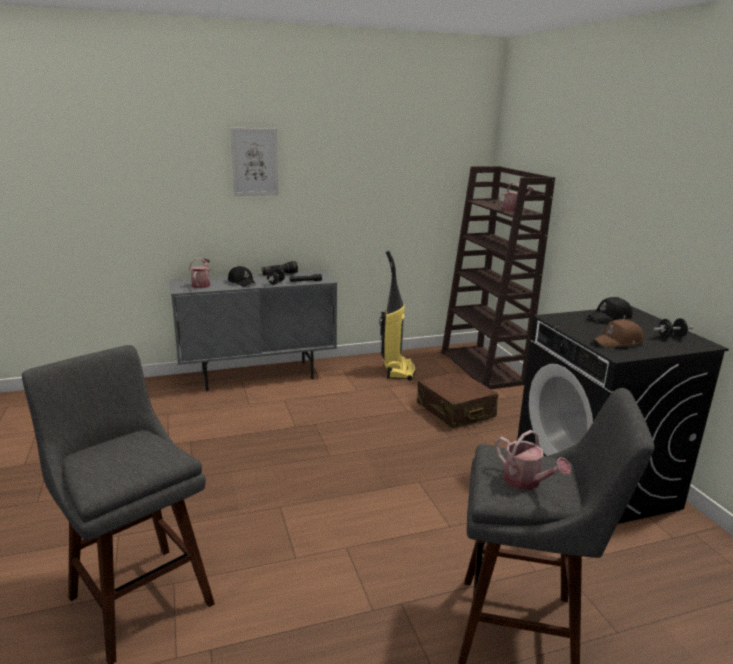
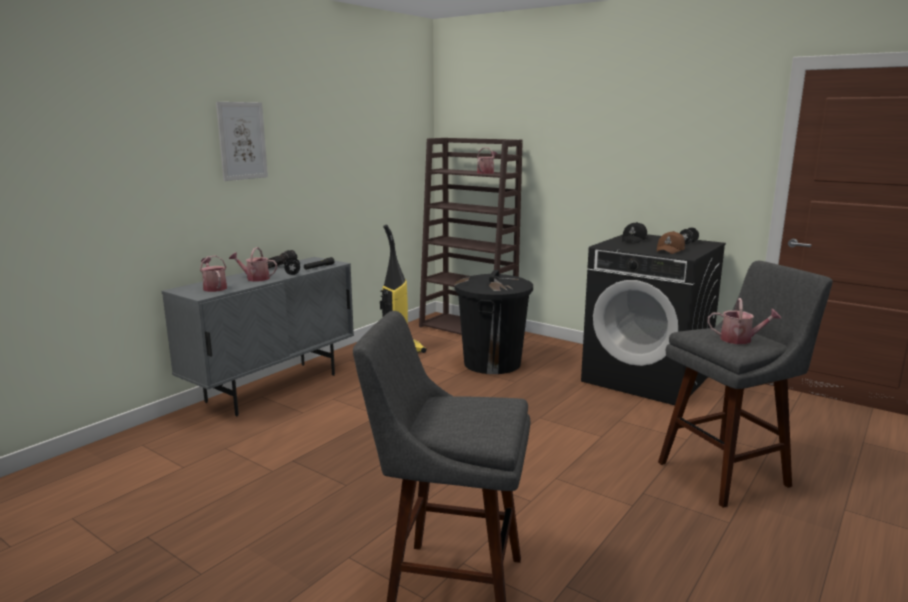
camera: 35 degrees left, 5 degrees down
black cap [228,266,256,287] -> watering can [229,247,277,282]
brown suitcase [417,371,498,428] -> black trash can [454,270,533,374]

